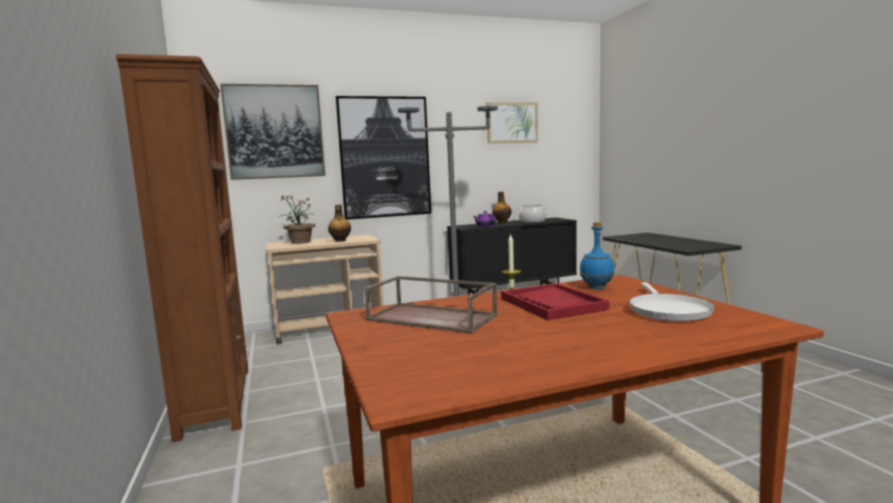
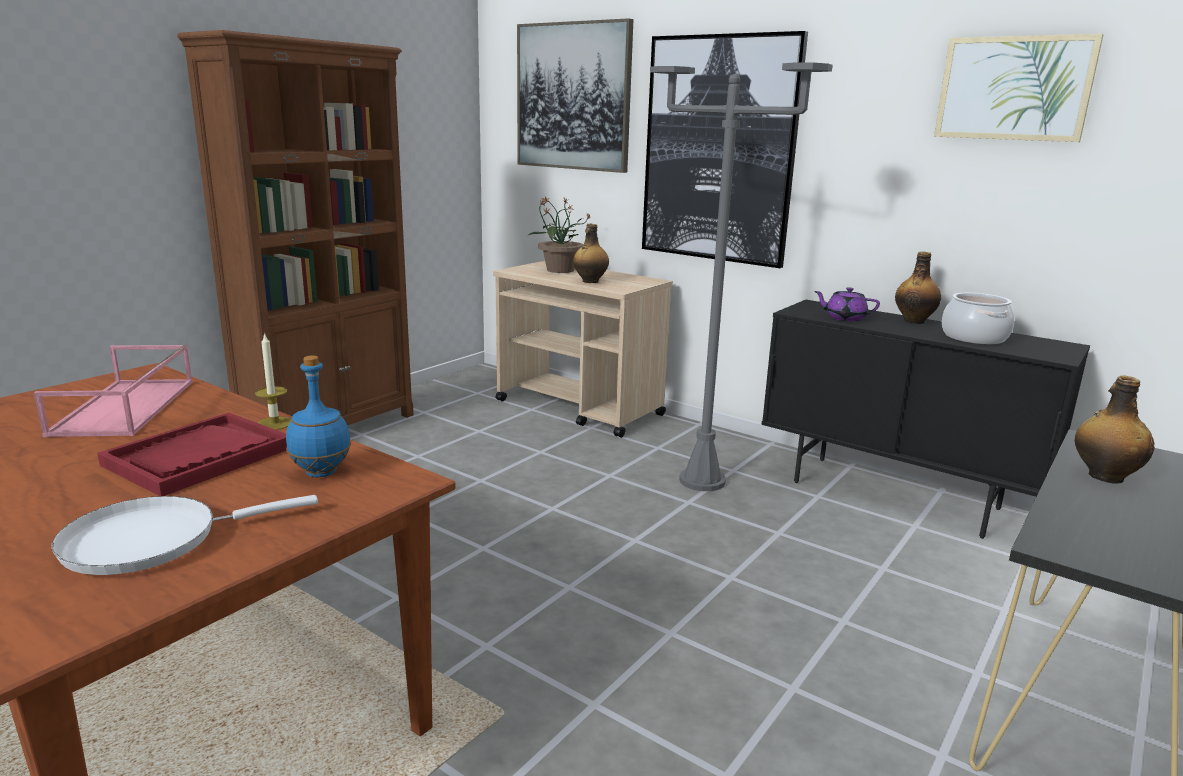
camera: 55 degrees right, 10 degrees up
brown tray [364,276,498,334] -> pink tray [34,345,193,437]
none -> bottle [1075,376,1154,484]

